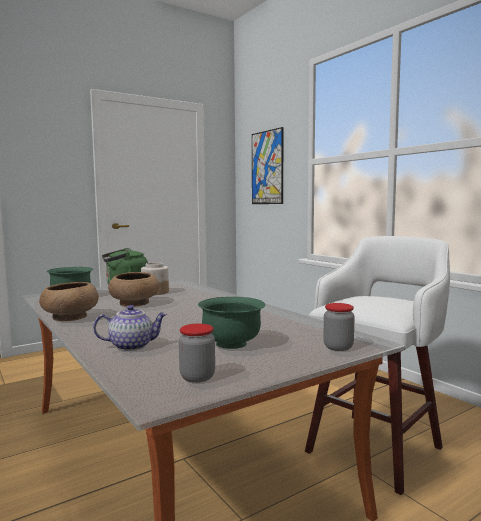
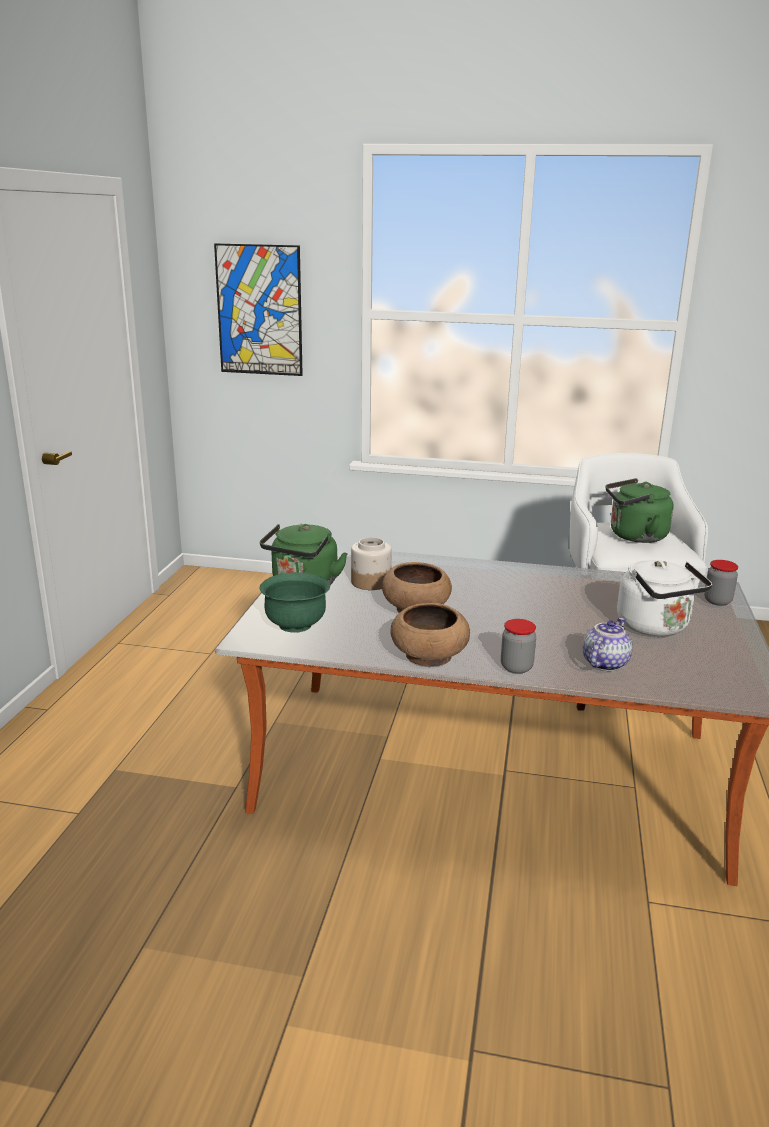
camera: 45 degrees left, 15 degrees up
jar [179,323,215,383] -> jar moved to [501,619,536,674]
green bowl [198,297,265,349] -> white kettle [617,560,712,636]
none -> green kettle [606,478,673,543]

